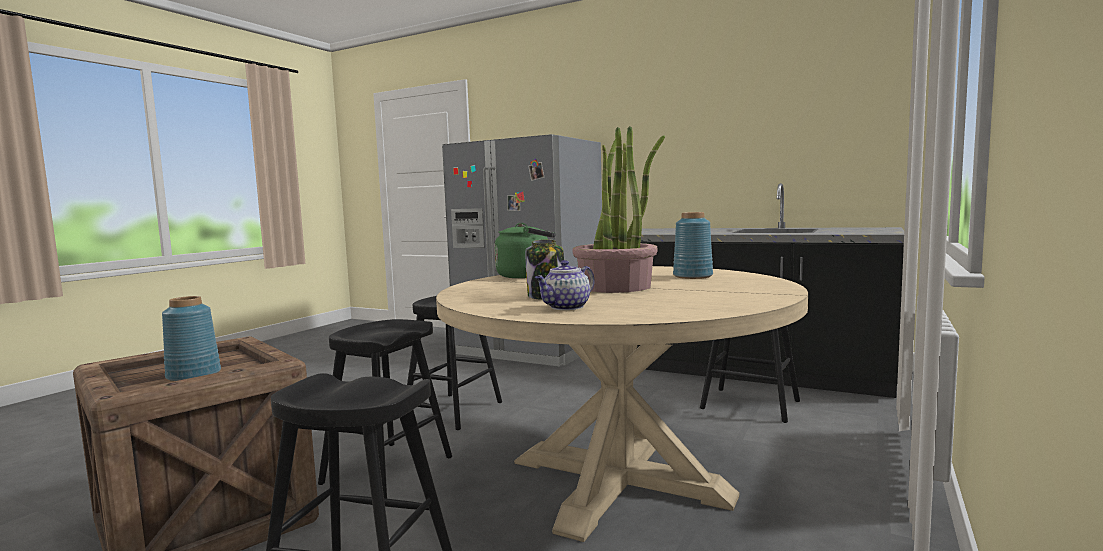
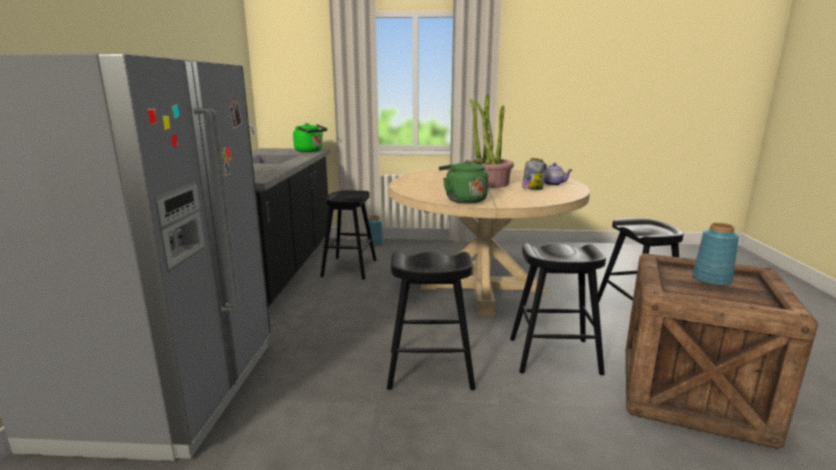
camera: 115 degrees left, 10 degrees up
blue vase [673,212,713,279] -> blue vase moved to [366,215,384,246]
none -> green kettle [293,123,327,152]

